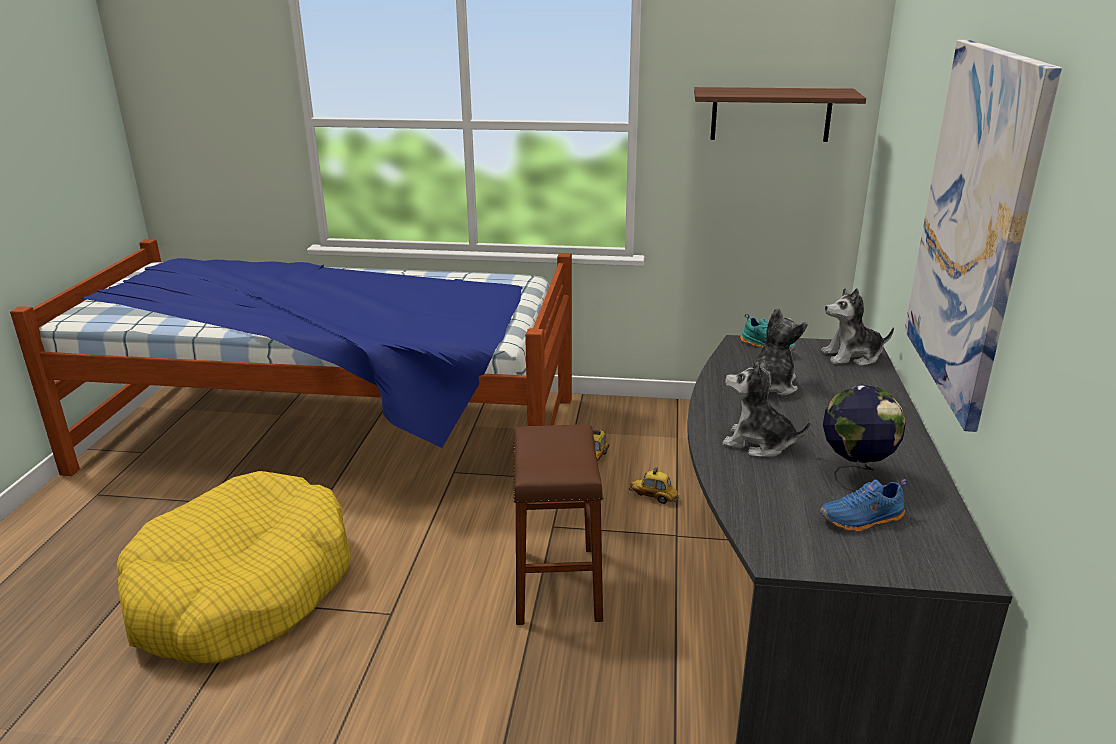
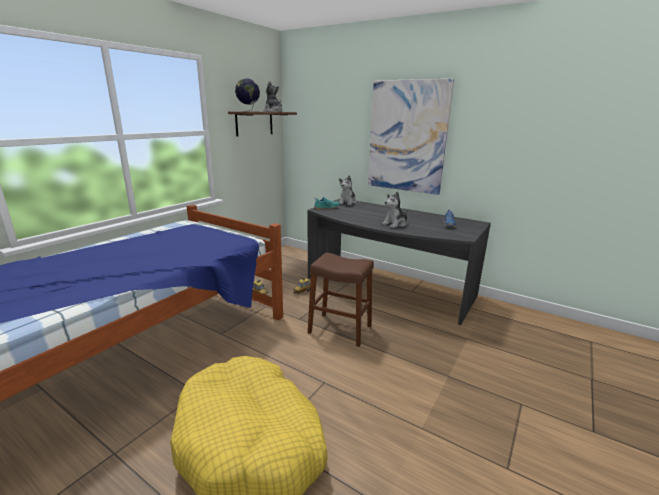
camera: 65 degrees left, 5 degrees down
plush toy [753,308,808,396] -> plush toy moved to [263,81,282,112]
globe [823,385,906,492] -> globe moved to [235,78,260,112]

